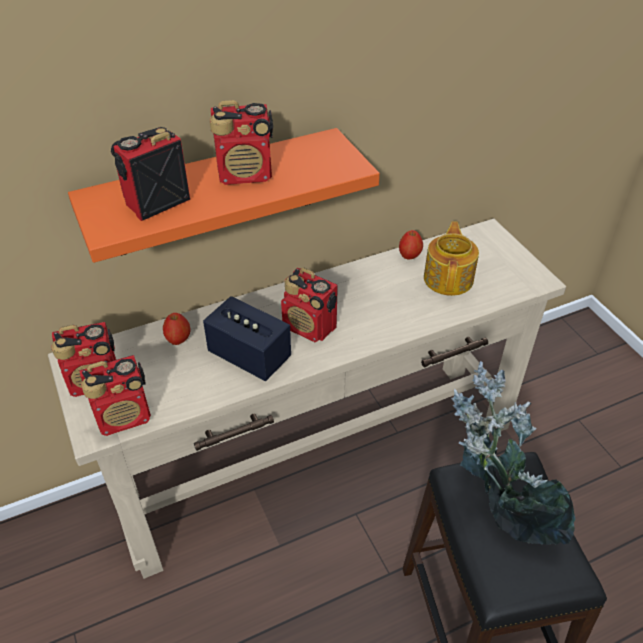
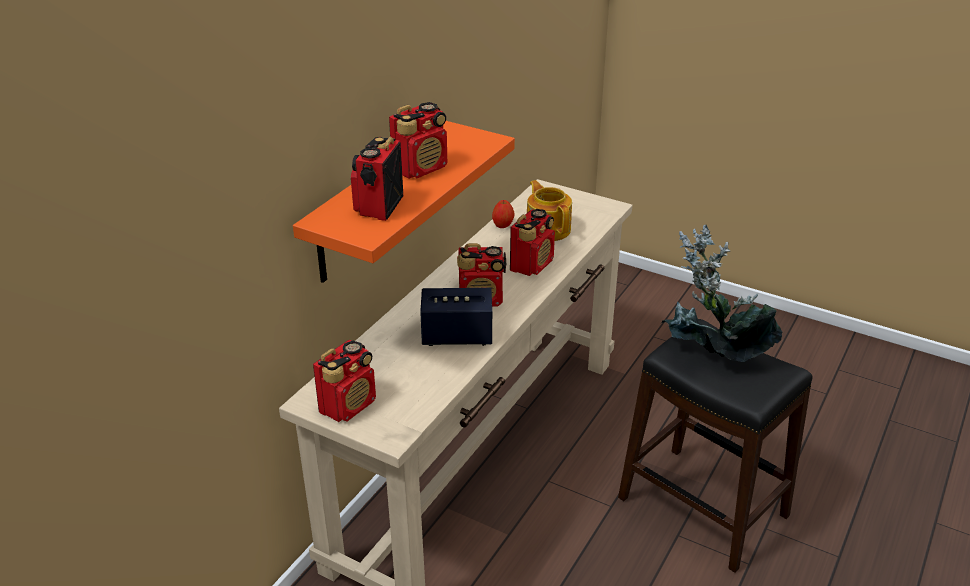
camera: 35 degrees left, 10 degrees down
radio [80,355,151,436] -> radio moved to [510,209,555,276]
apple [163,313,190,345] -> none

